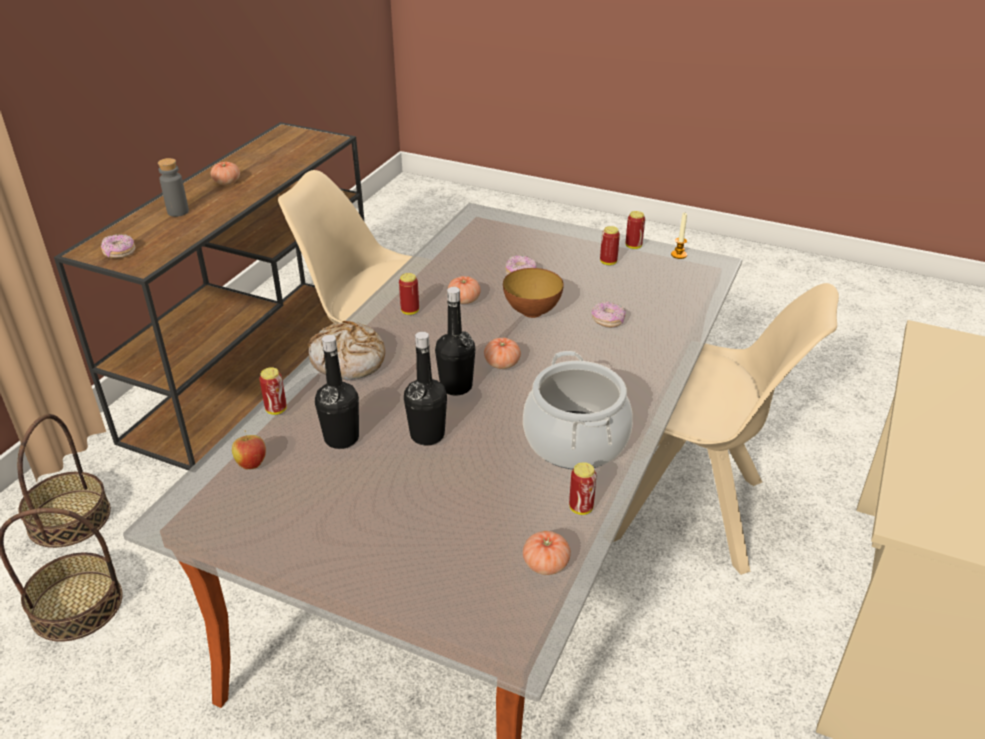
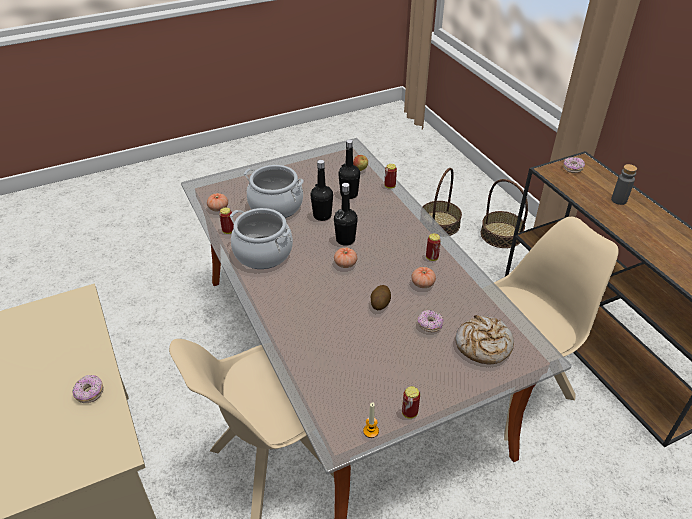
camera: 130 degrees right, 5 degrees up
tomato [211,162,240,185] -> none
bread [309,321,385,380] -> bread moved to [455,315,514,364]
bowl [503,268,564,318] -> potato [371,285,391,310]
donut [592,301,626,327] -> donut moved to [72,375,103,403]
can [600,226,620,265] -> none
none -> cooking pot [244,165,304,218]

